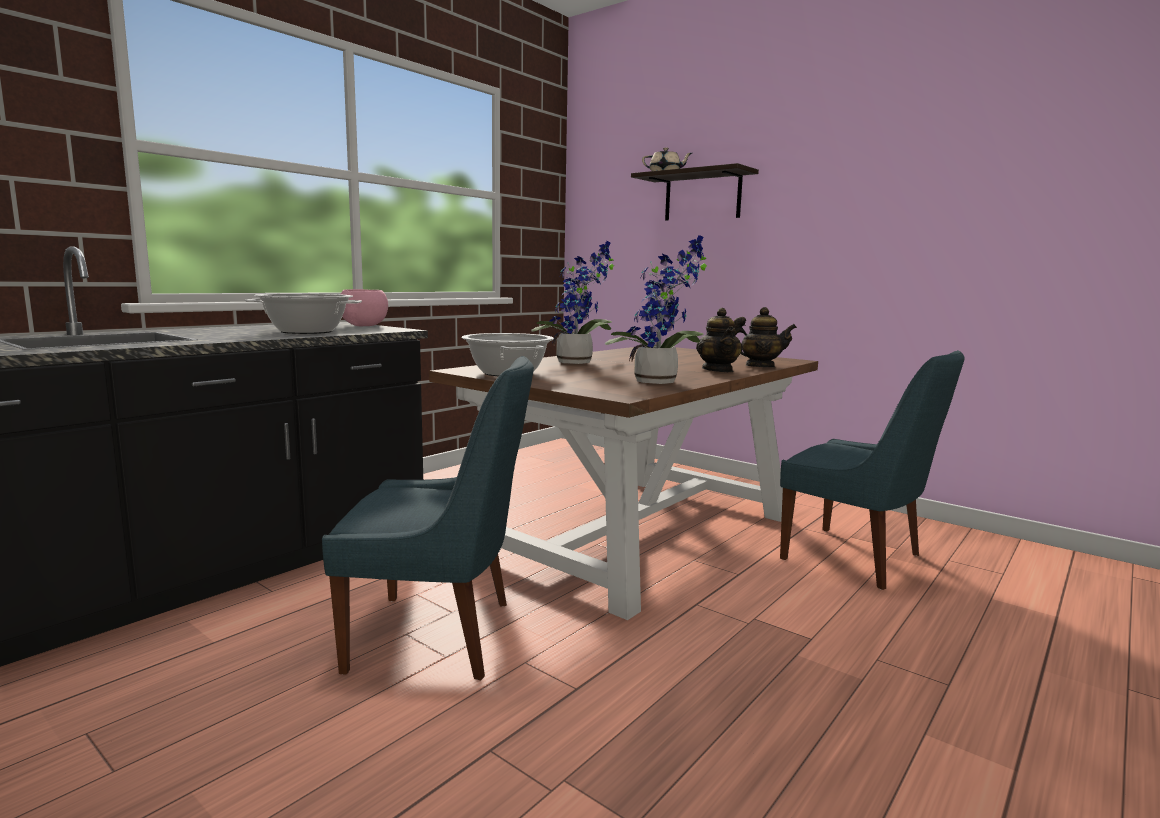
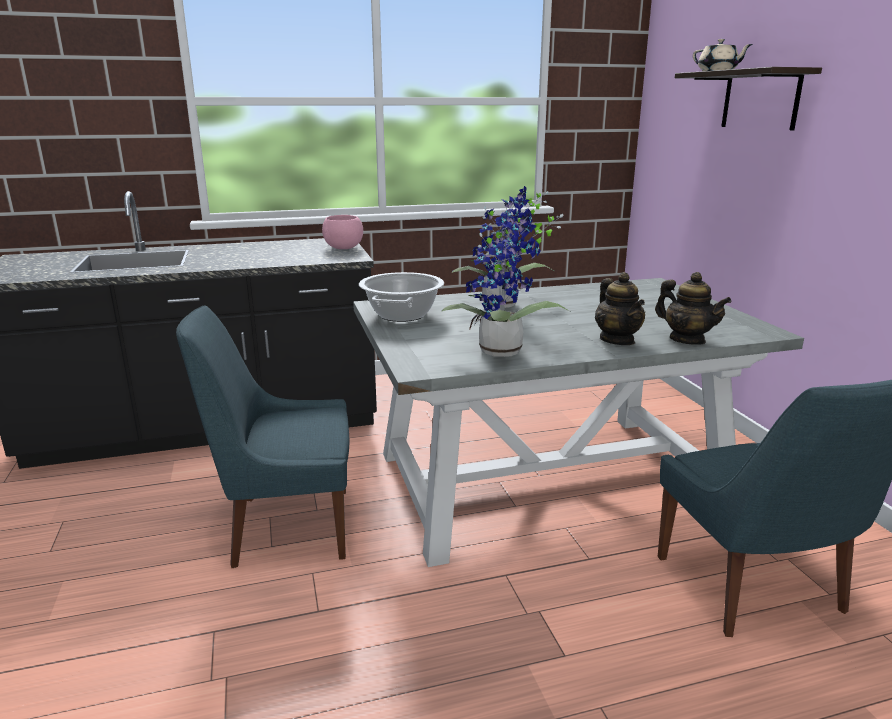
camera: 35 degrees right, 10 degrees up
cooking pot [244,294,362,334] -> none
blue chair [322,356,534,680] -> blue chair turned 135 degrees clockwise [176,305,349,568]
brown dining table [429,347,818,620] -> grey dining table [353,278,804,567]
teapot [696,308,743,372] -> teapot turned 45 degrees counterclockwise [595,272,645,345]

